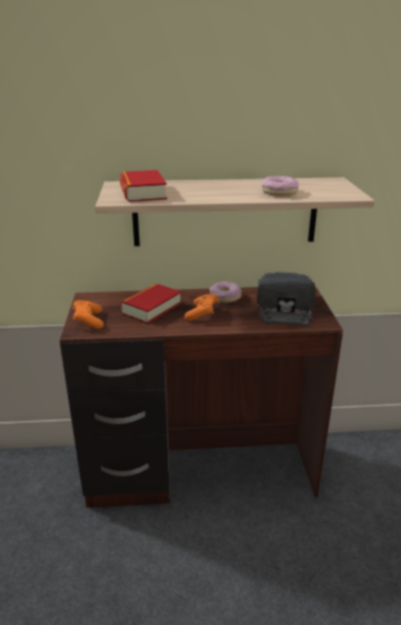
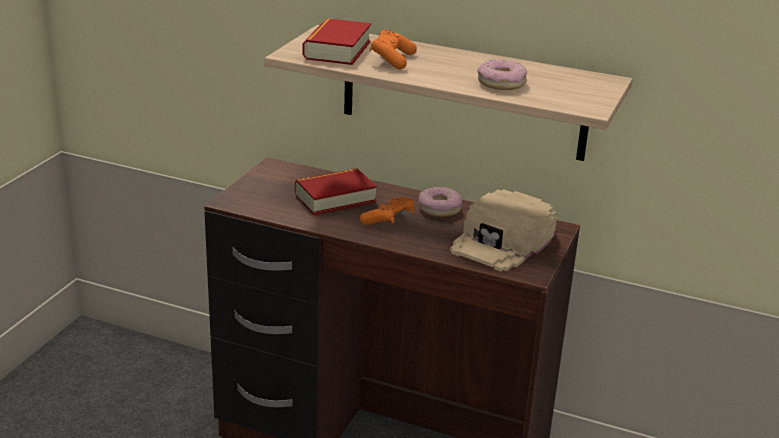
camera: 25 degrees right, 0 degrees up
orange game controller [73,300,104,329] -> orange game controller moved to [370,30,417,69]
black cap [257,272,316,327] -> beige cap [450,189,557,272]

